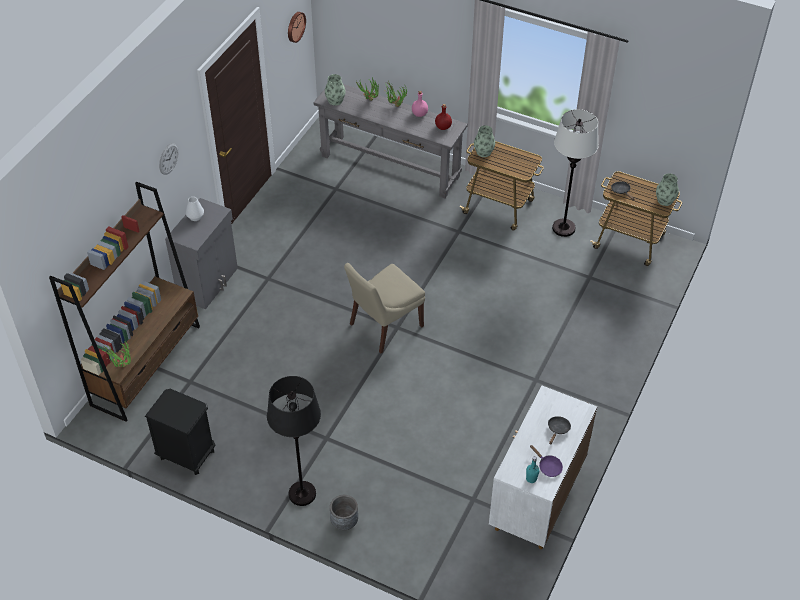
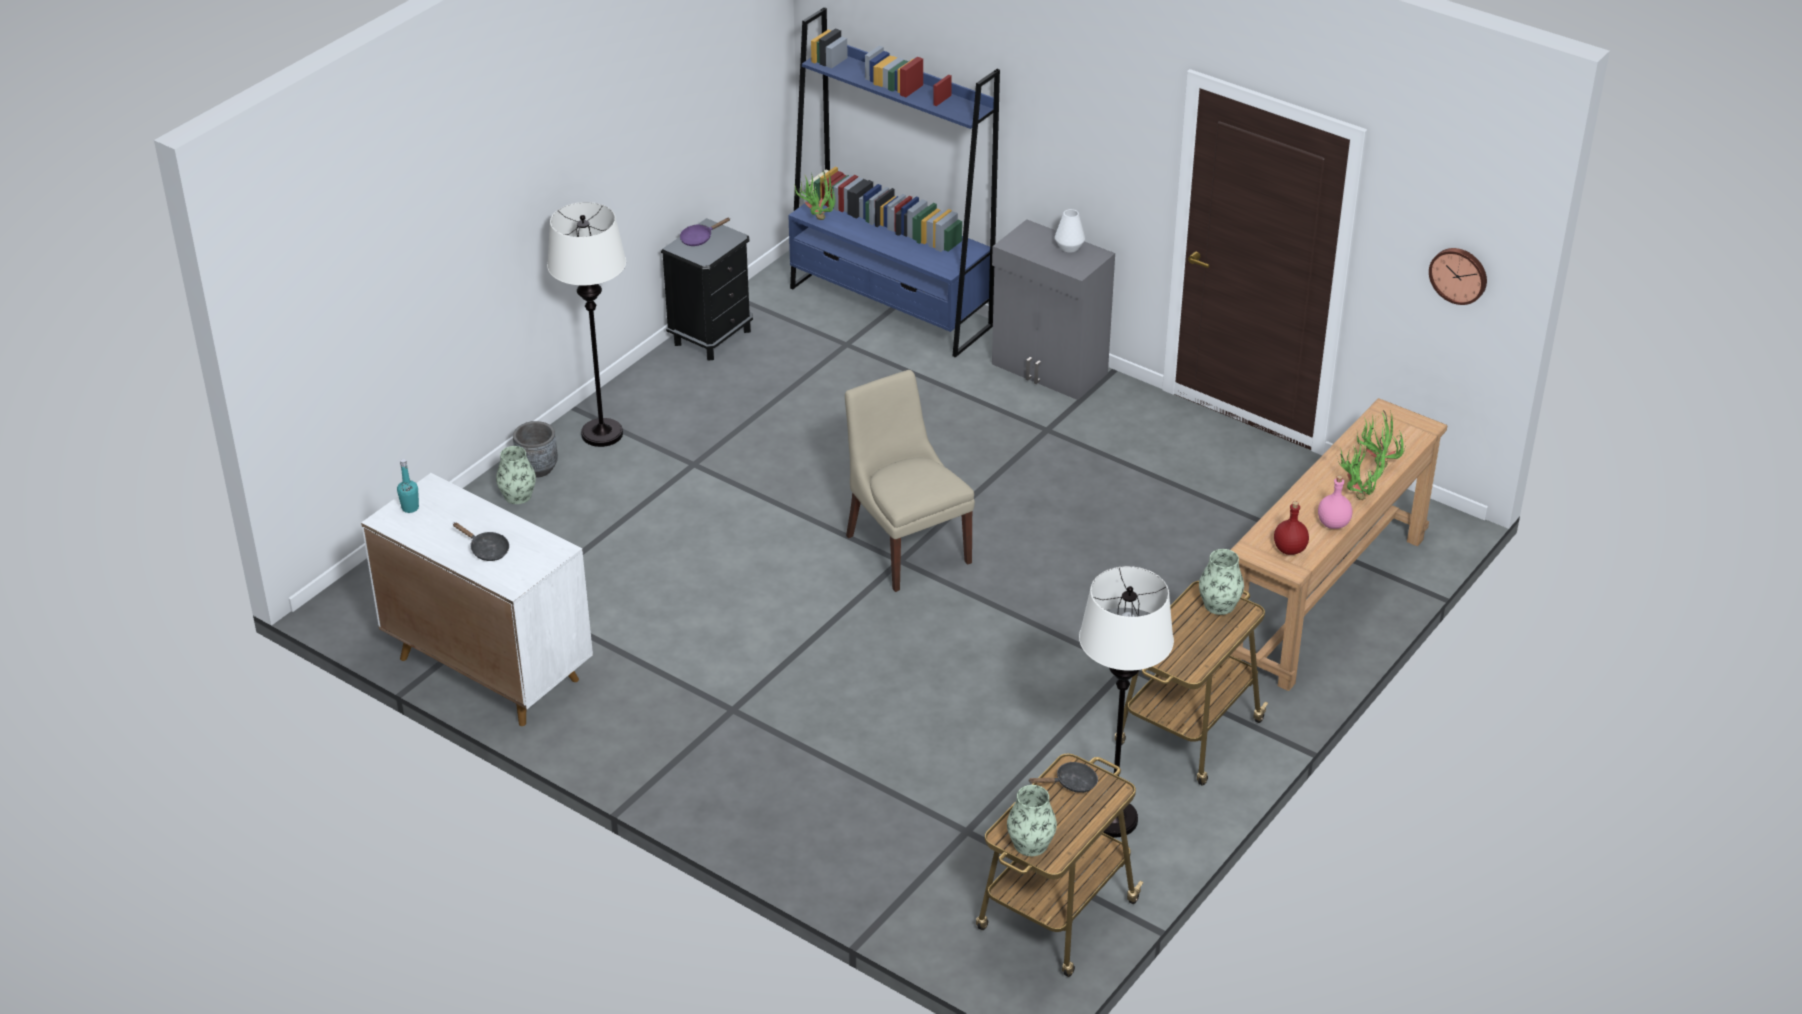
camera: 100 degrees right, 10 degrees down
brown bookcase [49,182,200,422] -> blue bookcase [788,7,1000,358]
wall clock [159,143,178,175] -> none
black floor lamp [267,376,321,506] -> white floor lamp [547,202,626,447]
grey console table [314,84,468,198] -> brown console table [1226,398,1448,691]
vase [325,74,346,106] -> vase moved to [496,446,536,504]
purple frying pan [530,445,563,477] -> purple frying pan moved to [680,217,730,246]

